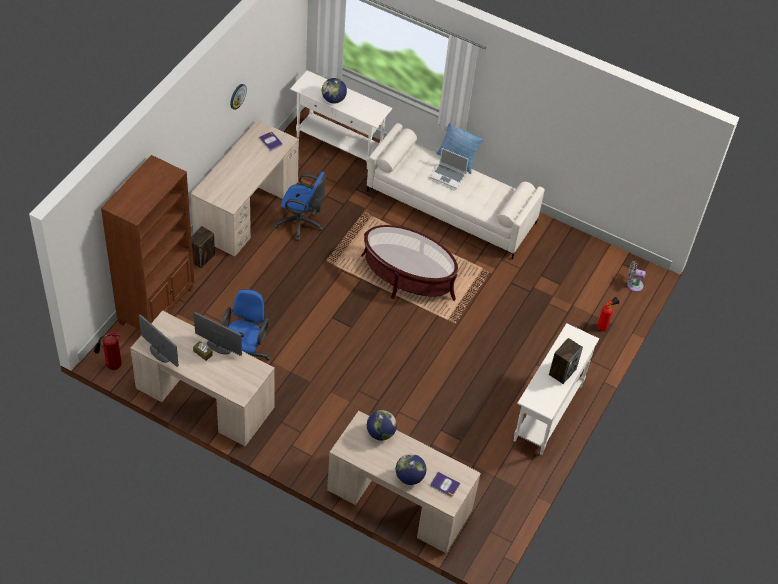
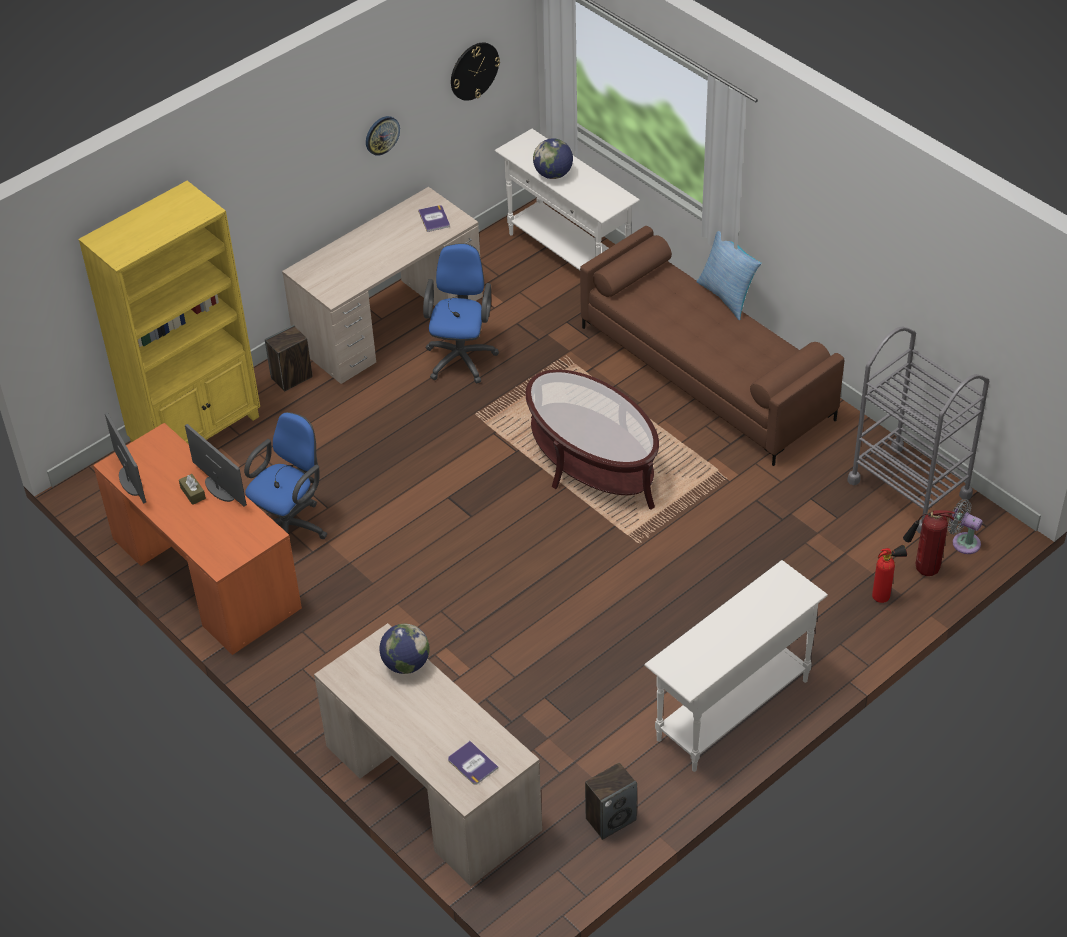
camera: 25 degrees right, 5 degrees down
fire extinguisher [94,332,122,370] -> fire extinguisher moved to [903,510,955,576]
brown bookcase [101,155,194,330] -> yellow bookcase [78,181,260,444]
beige desk [130,310,275,446] -> orange desk [93,423,302,655]
blue office chair [274,172,326,241] -> blue office chair turned 120 degrees counterclockwise [423,243,499,384]
white sofa [367,123,545,259] -> brown sofa [580,226,844,466]
globe [396,454,426,485] -> none
laptop [430,148,469,189] -> none
speaker [549,338,583,384] -> speaker moved to [585,762,637,840]
none -> wall clock [451,42,500,101]
none -> grey cart [847,326,989,534]

